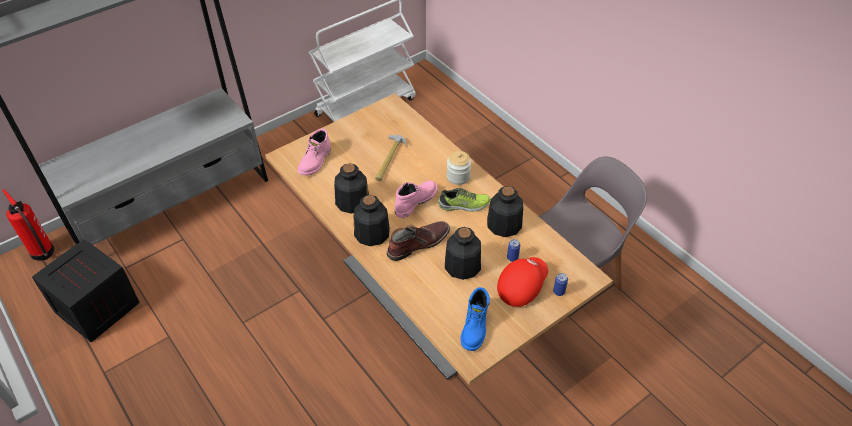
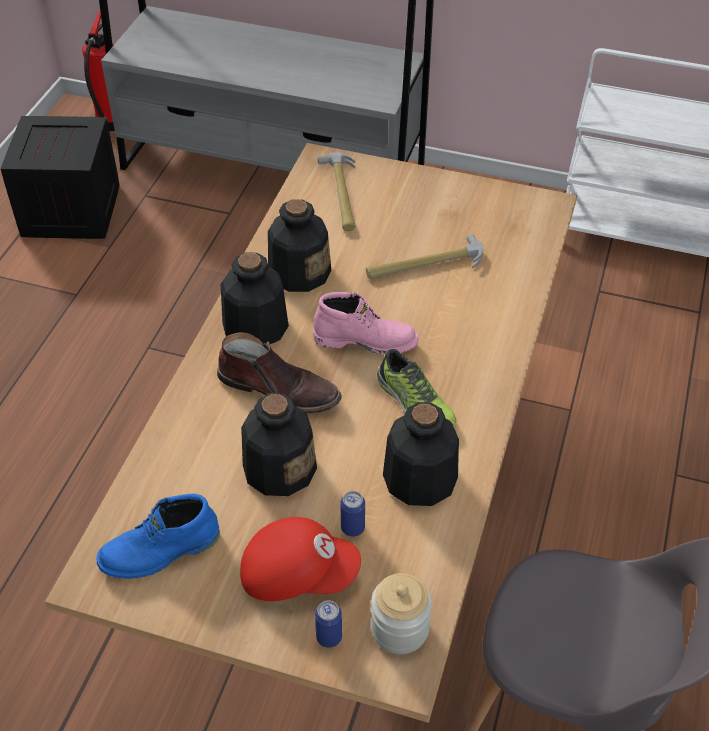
camera: 55 degrees right, 0 degrees up
pink boot [297,128,331,176] -> hammer [317,152,356,231]
jar [447,151,471,185] -> jar moved to [371,573,432,654]

